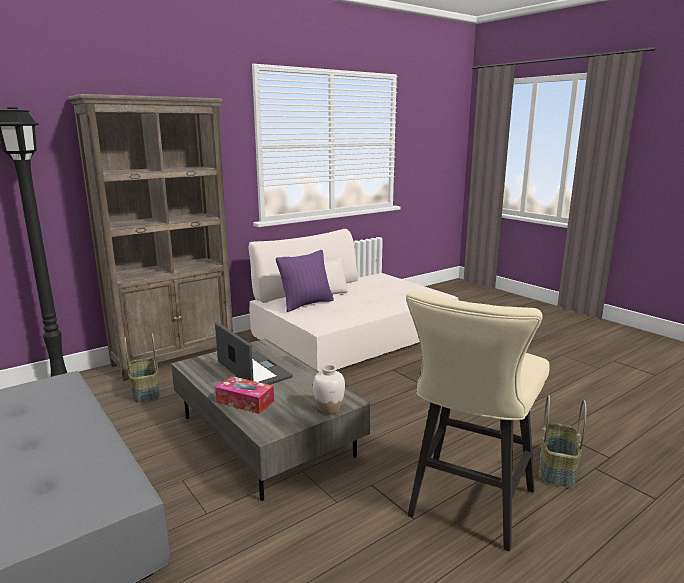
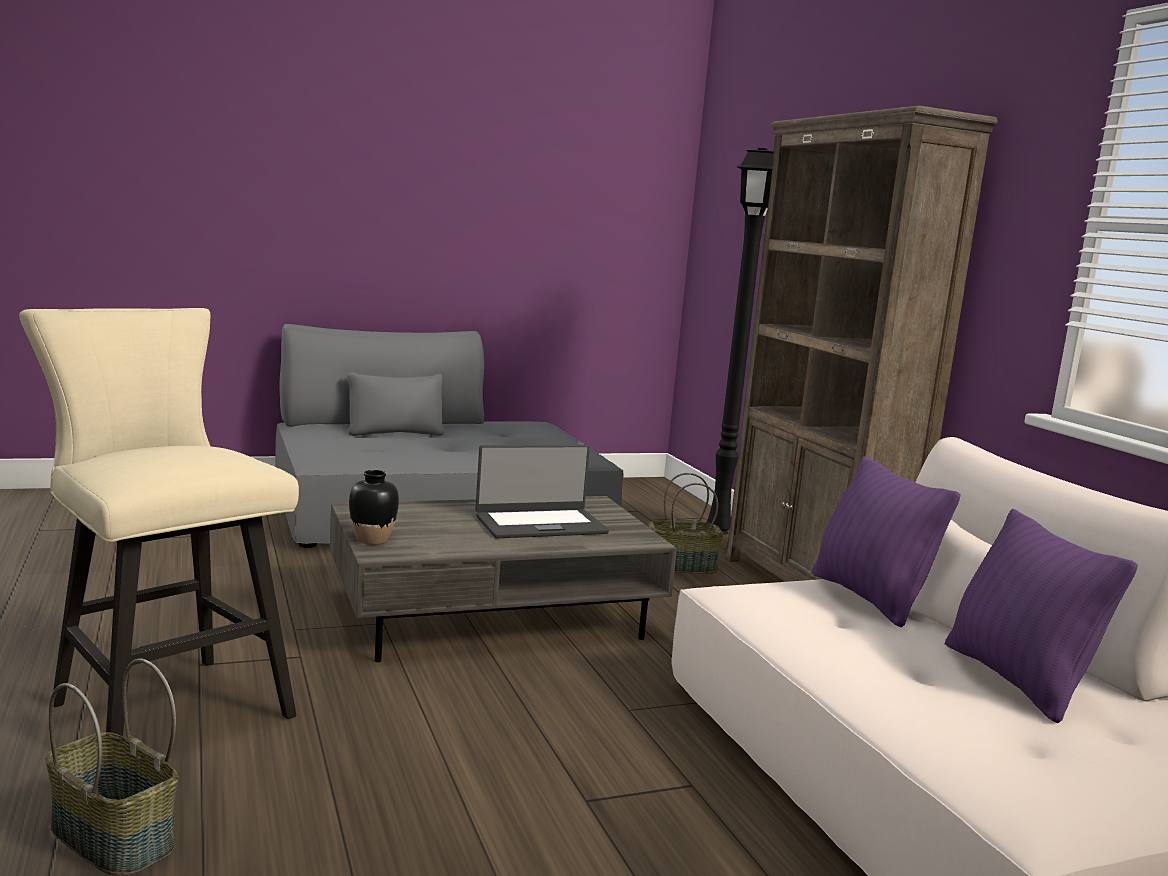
camera: 105 degrees right, 5 degrees down
tissue box [215,376,274,414] -> none
white vase [313,365,345,414] -> black vase [349,470,399,545]
none -> purple pillow [945,509,1138,723]

